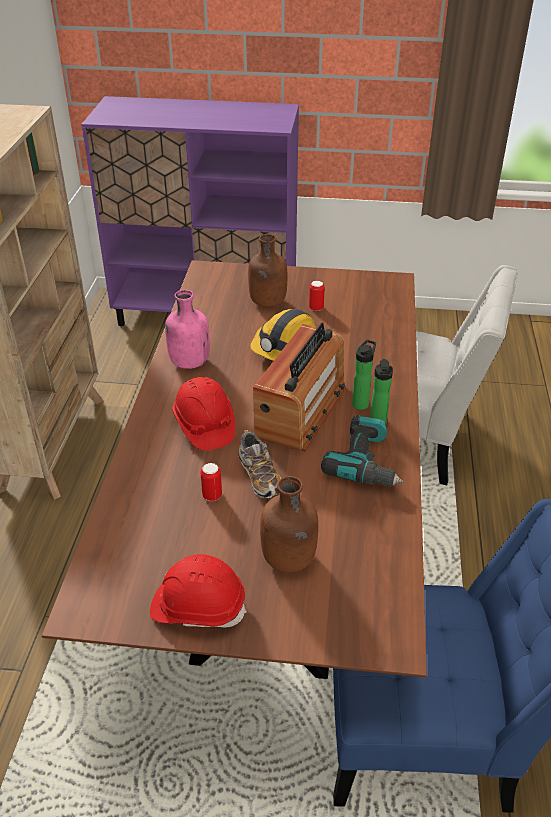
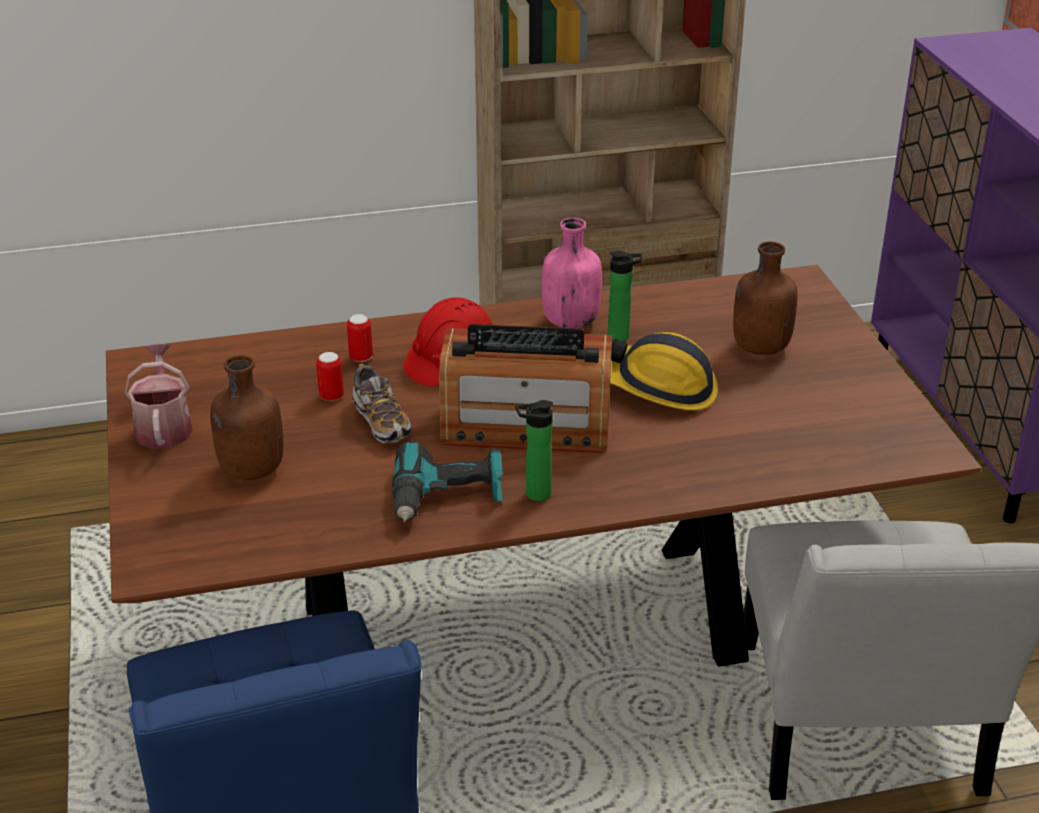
camera: 70 degrees right, 5 degrees down
red hard hat [150,554,247,627] -> watering can [124,344,193,449]
shoe [239,430,281,498] -> shoe turned 75 degrees counterclockwise [353,364,411,443]
can [309,281,325,311] -> can moved to [347,314,373,362]
bottle [352,339,376,410] -> bottle moved to [608,251,642,342]

